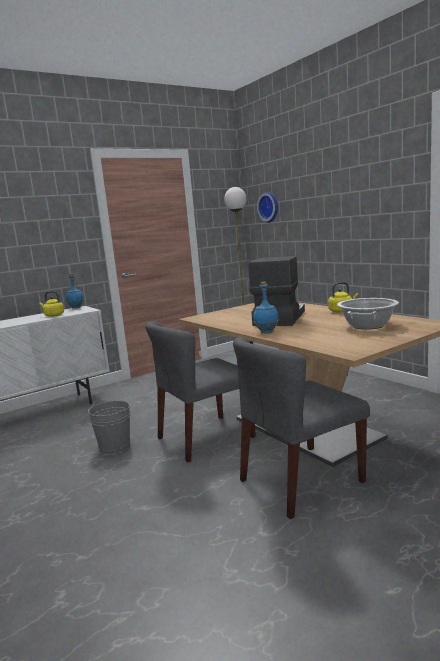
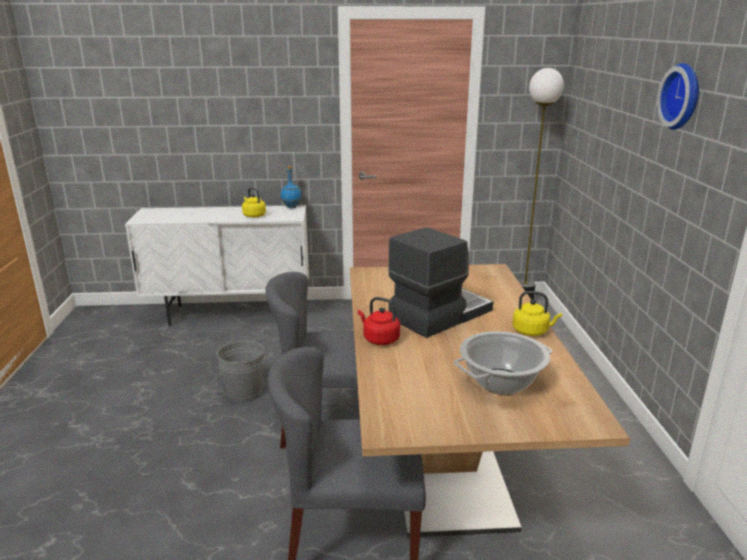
camera: 30 degrees right, 10 degrees up
blue bottle [253,282,279,333] -> red kettle [358,297,400,345]
wall clock [257,192,278,223] -> wall clock moved to [657,63,699,130]

